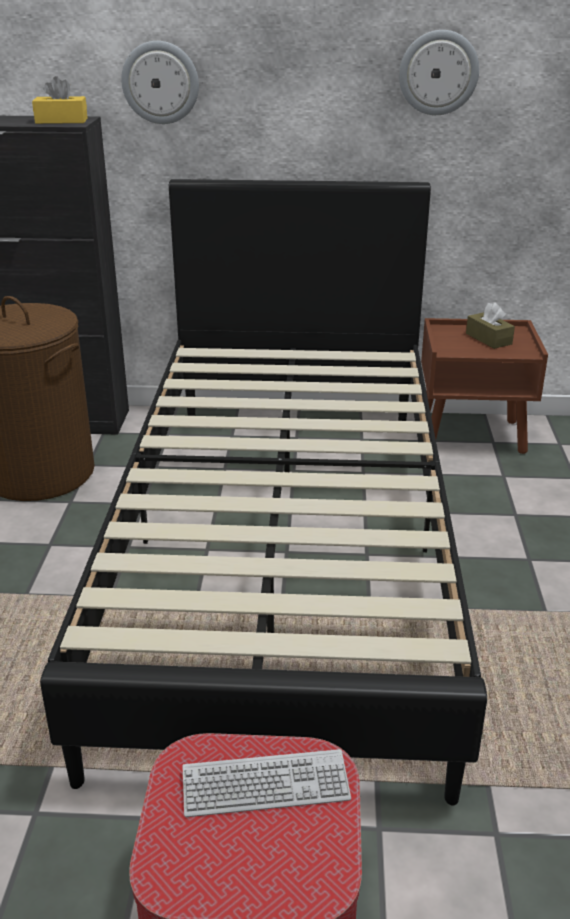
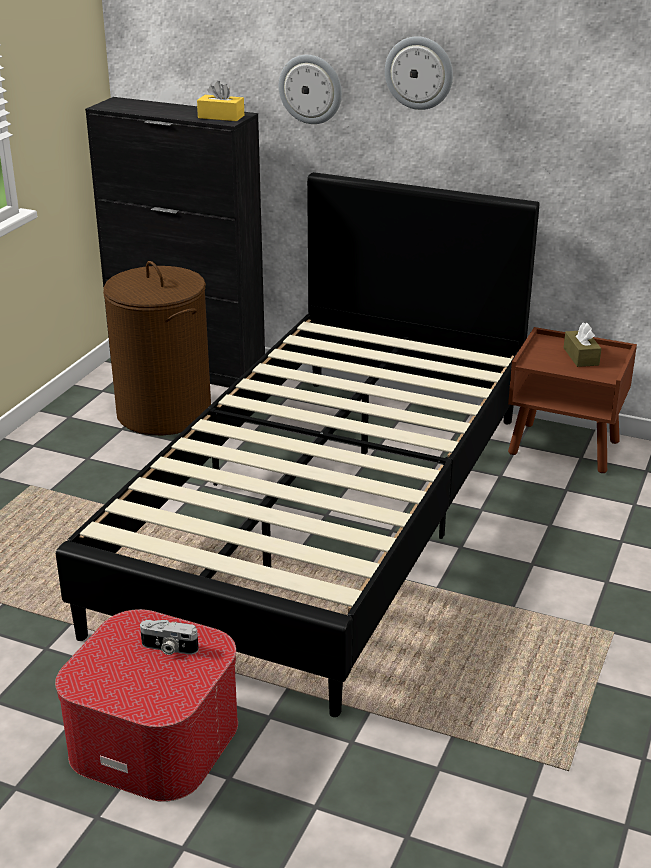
camera: 20 degrees right, 0 degrees up
keyboard [182,749,351,817] -> camera [140,620,199,655]
wall clock [399,30,479,115] -> wall clock moved to [385,36,453,110]

